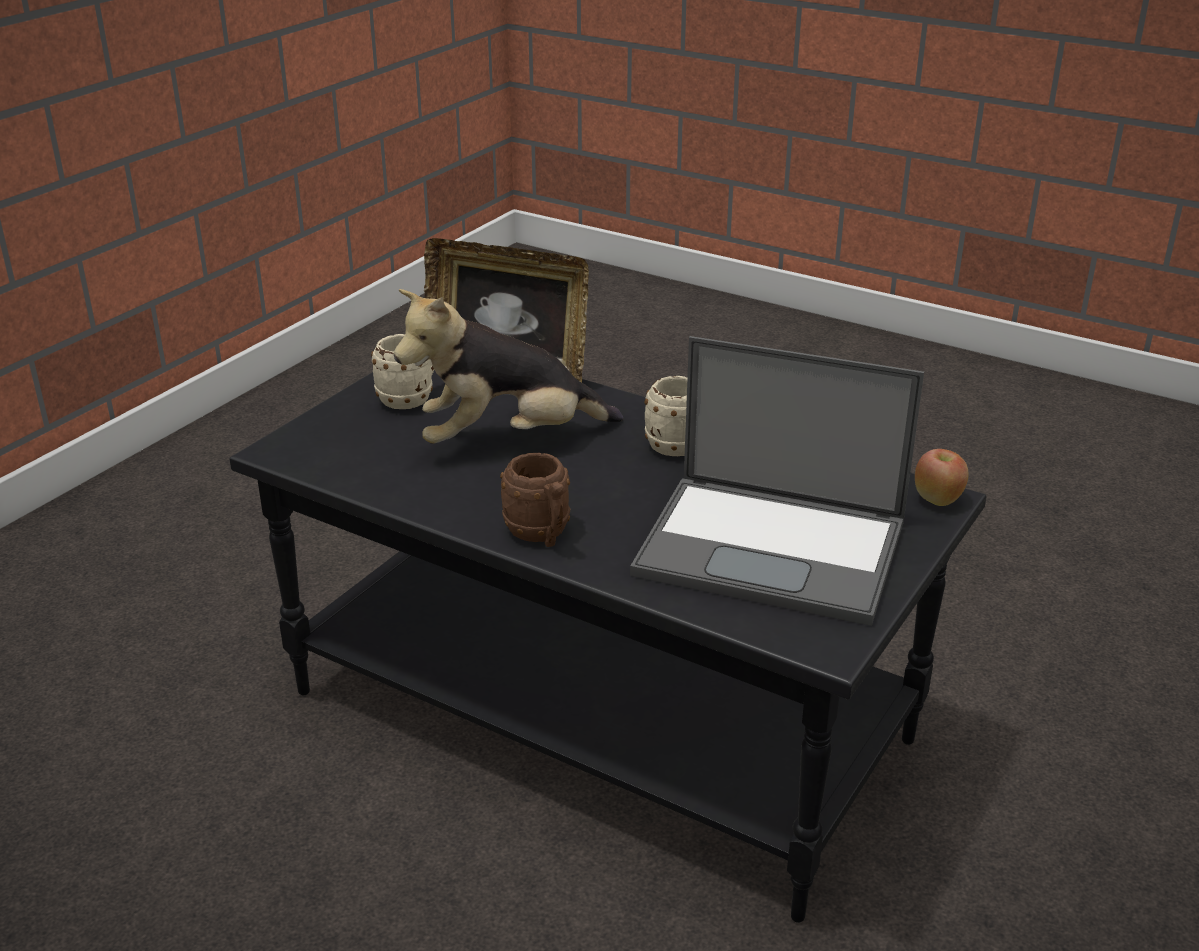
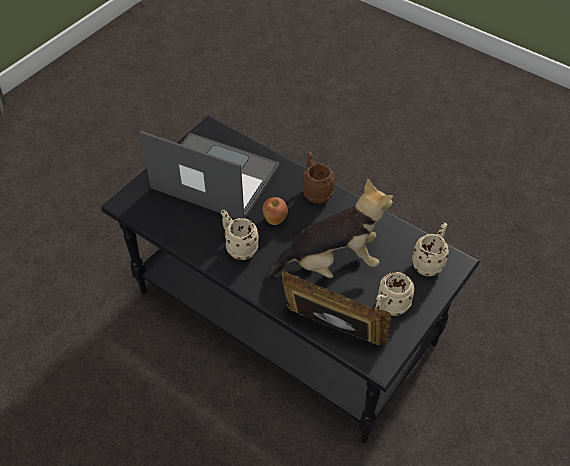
camera: 175 degrees left, 20 degrees up
apple [915,449,969,506] -> apple moved to [263,197,288,225]
none -> beige mug [412,222,449,276]

